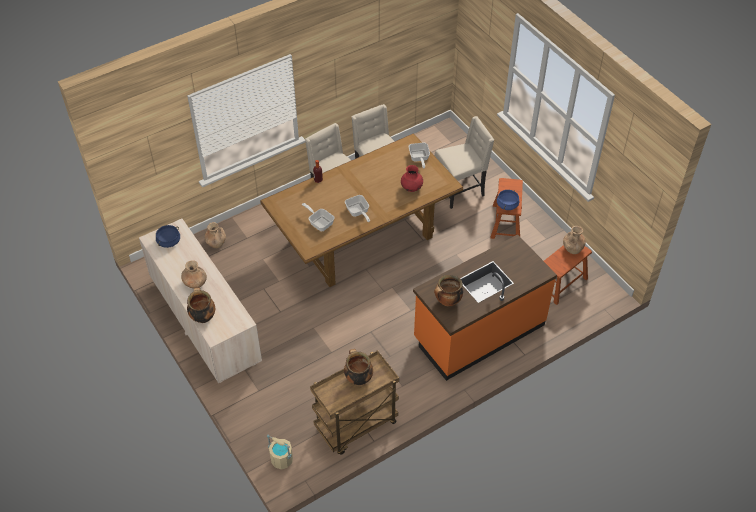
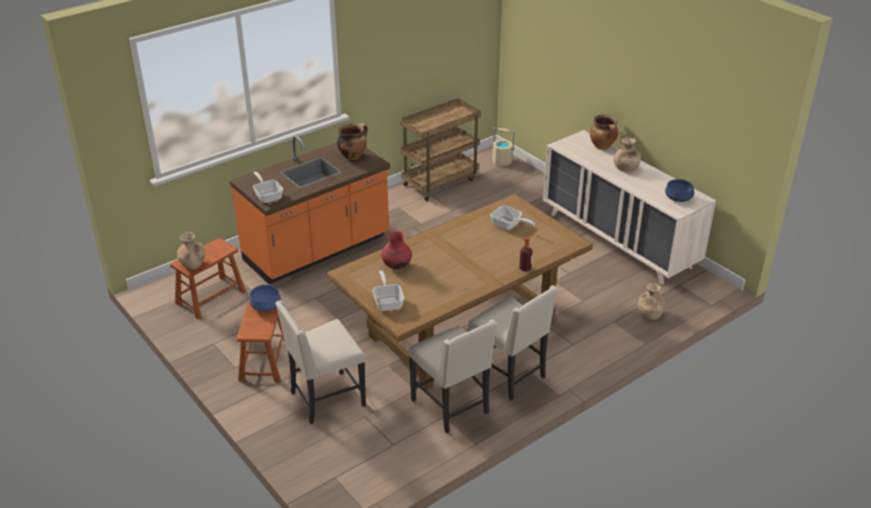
camera: 175 degrees right, 15 degrees down
cooking pot [344,349,373,385] -> none
frying pan [345,195,370,222] -> frying pan moved to [253,172,283,203]

